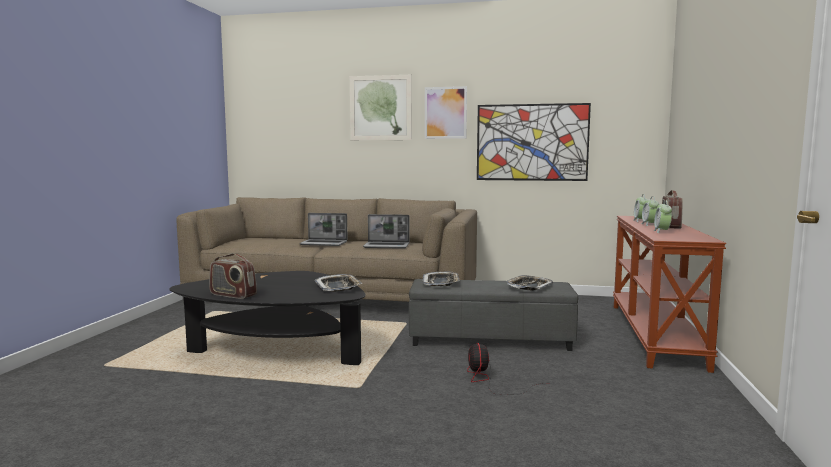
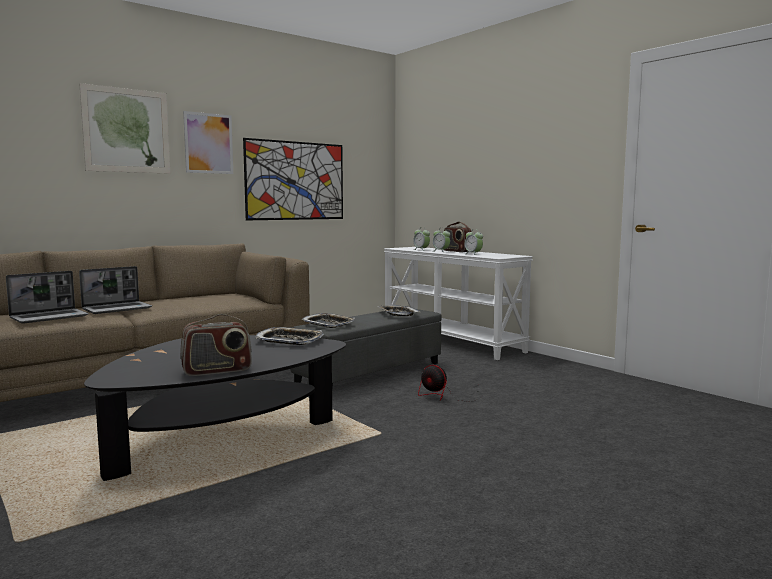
camera: 50 degrees left, 0 degrees up
laptop [363,214,409,249] -> laptop moved to [6,271,89,324]
brown console table [613,216,726,373] -> white console table [384,247,533,360]

